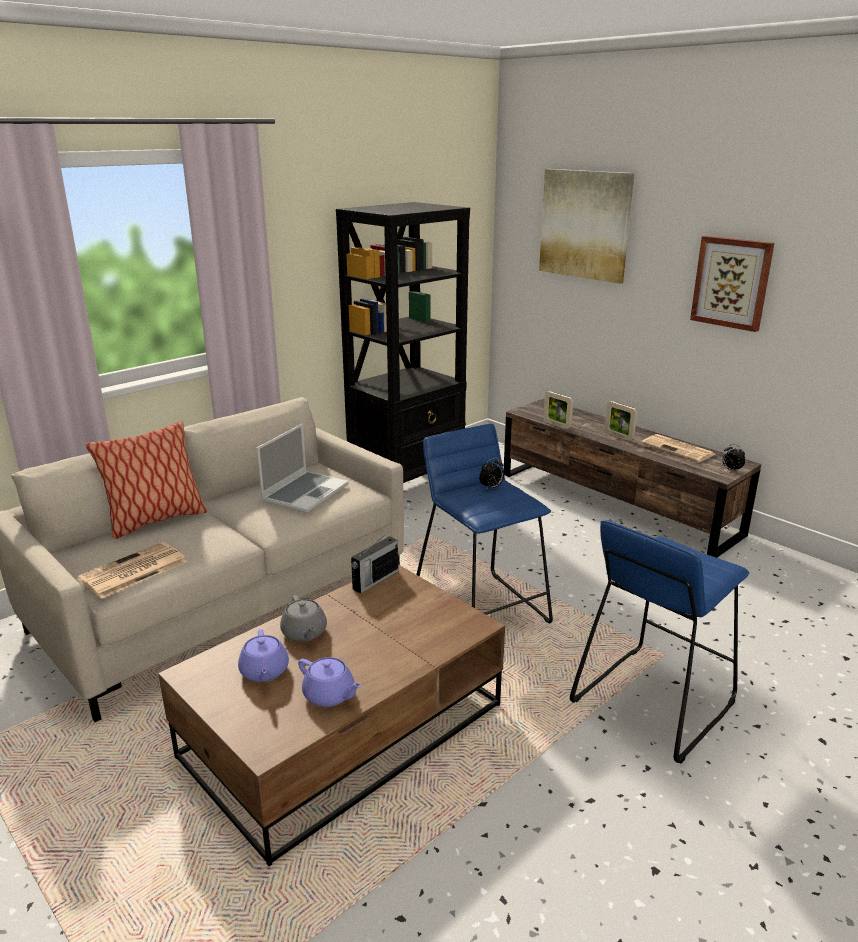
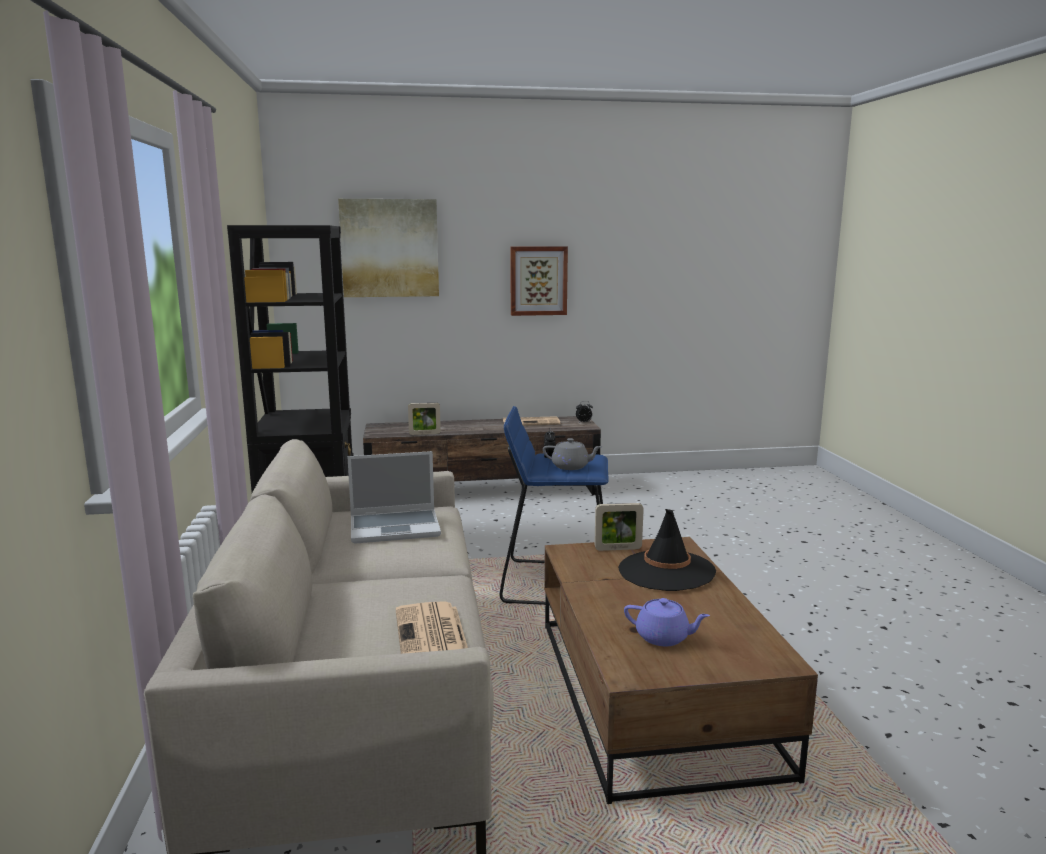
camera: 55 degrees left, 10 degrees down
pillow [85,421,207,539] -> none
laptop [257,424,348,513] -> laptop turned 105 degrees clockwise [347,451,441,544]
grey teapot [280,595,327,642] -> grey teapot moved to [543,438,603,470]
purple teapot [298,657,362,707] -> none
radio [351,533,398,593] -> none
blue stool [570,520,749,763] -> none
picture frame [604,401,637,441] -> picture frame moved to [594,503,644,551]
none -> black hat [618,509,716,591]

